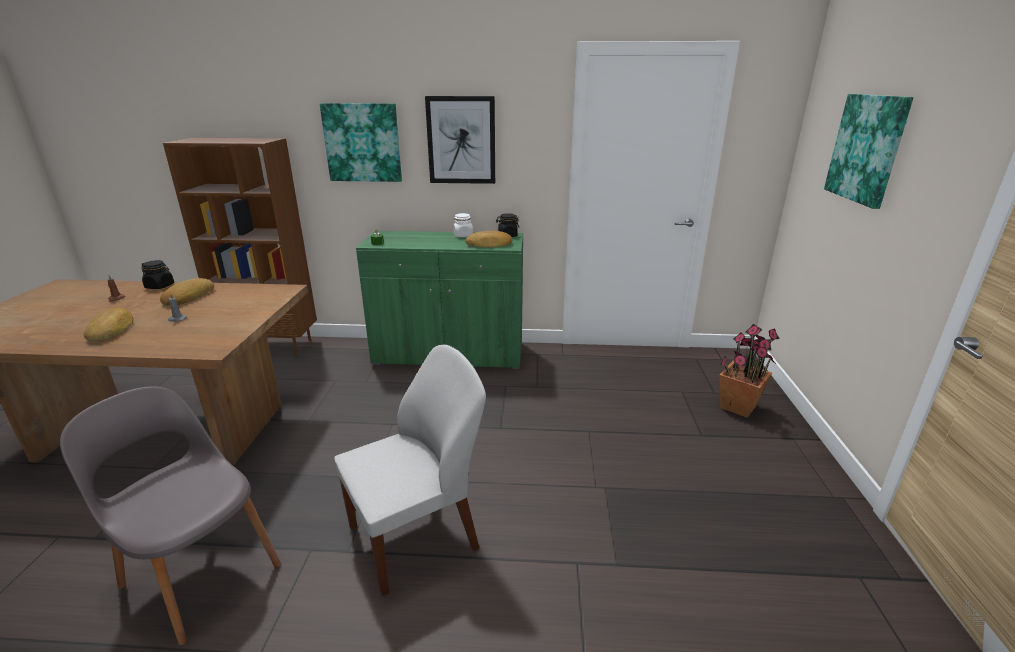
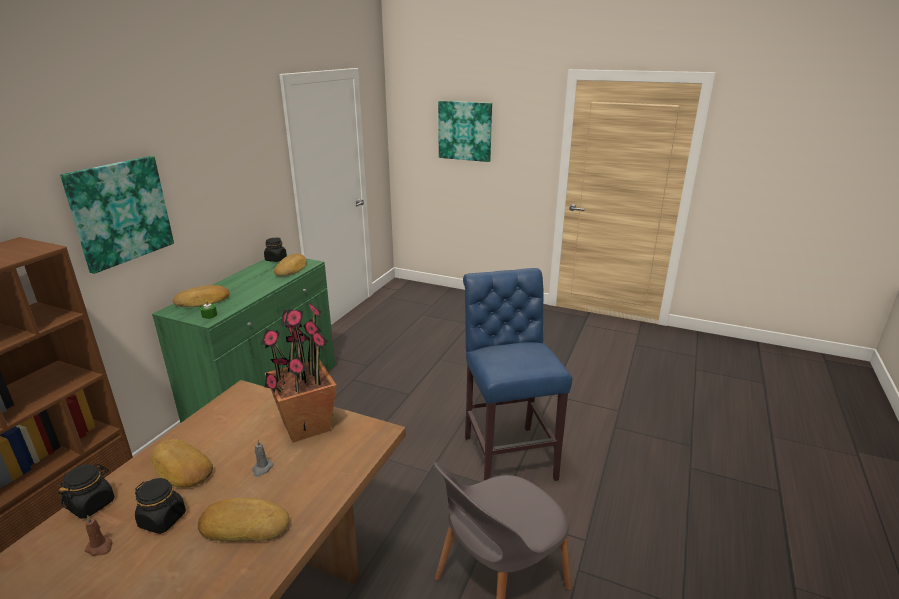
camera: 70 degrees left, 0 degrees up
white chair [334,345,486,596] -> blue stool [463,268,572,481]
picture [425,96,495,184] -> none
white jar [453,213,473,237] -> none
potted plant [719,324,780,418] -> potted plant moved to [261,303,337,443]
none -> black jar [135,478,186,534]
none -> bread [173,285,230,307]

